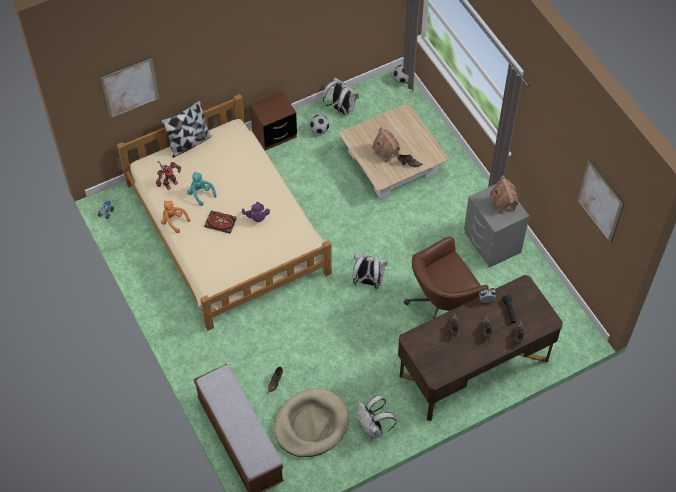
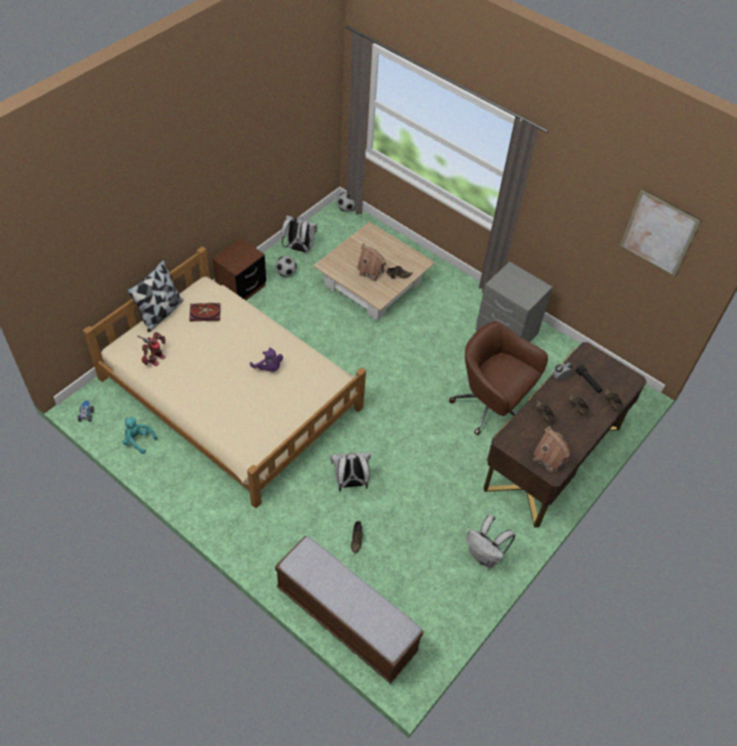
camera: 25 degrees left, 5 degrees down
picture [100,56,160,119] -> none
orange plush toy [161,201,190,233] -> none
turquoise plush toy [187,172,216,206] -> turquoise plush toy moved to [122,417,157,454]
book [204,211,237,234] -> book moved to [189,303,221,322]
beige dog bed [274,388,349,457] -> none
white backpack [353,253,388,289] -> white backpack moved to [330,452,371,492]
brown office chair [404,236,488,320] -> brown office chair turned 90 degrees clockwise [449,321,548,435]
toy house [490,176,518,214] -> toy house moved to [533,427,571,473]

